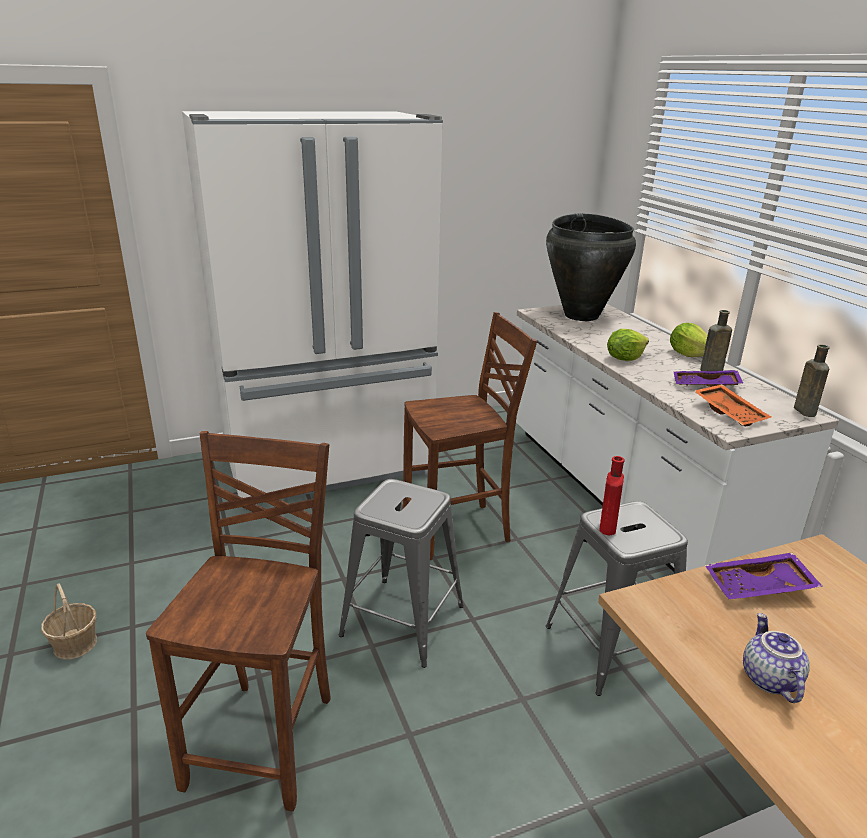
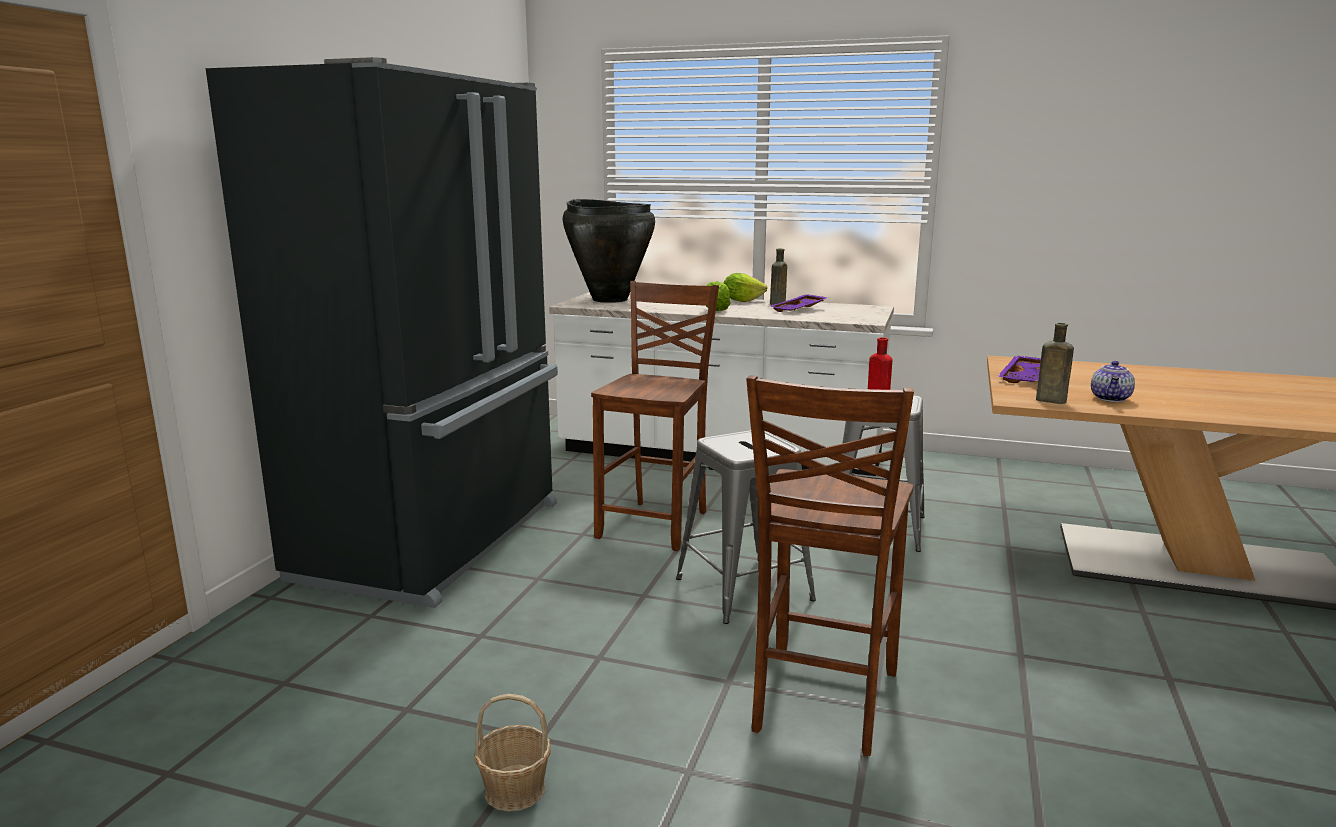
camera: 50 degrees left, 10 degrees down
brown chair [146,431,331,812] -> brown chair turned 120 degrees counterclockwise [746,375,914,756]
white fridge [182,111,443,510] -> black fridge [206,57,558,608]
orange tray [694,384,771,427] -> none
teapot [743,613,810,703] -> teapot turned 105 degrees counterclockwise [1091,361,1135,402]
brown bottle [794,344,830,417] -> brown bottle moved to [1036,323,1074,404]

